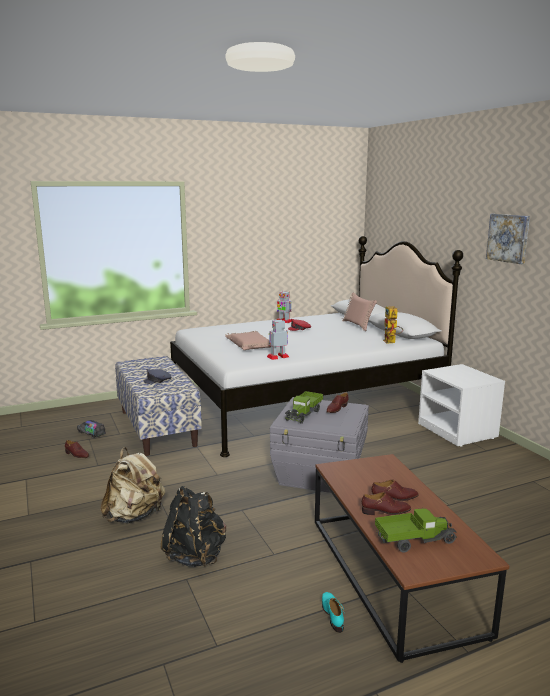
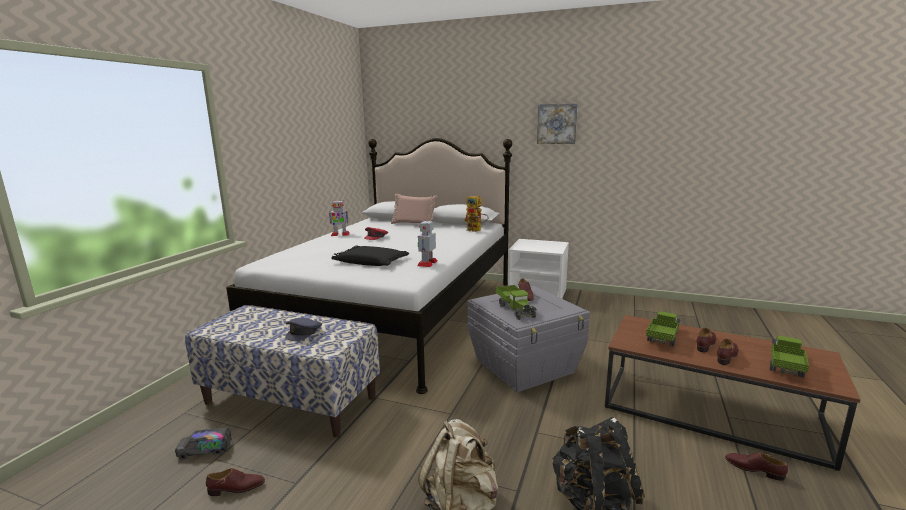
camera: 45 degrees left, 0 degrees up
beige pillow [225,331,271,350] -> black pillow [331,246,409,266]
turquoise shoe [322,592,344,633] -> brown shoe [725,452,788,481]
none -> toy truck [646,311,680,347]

